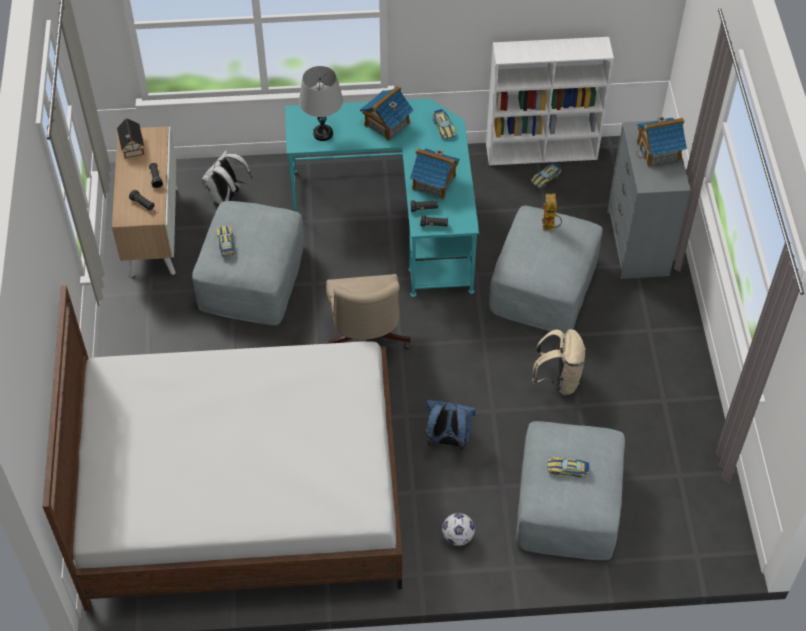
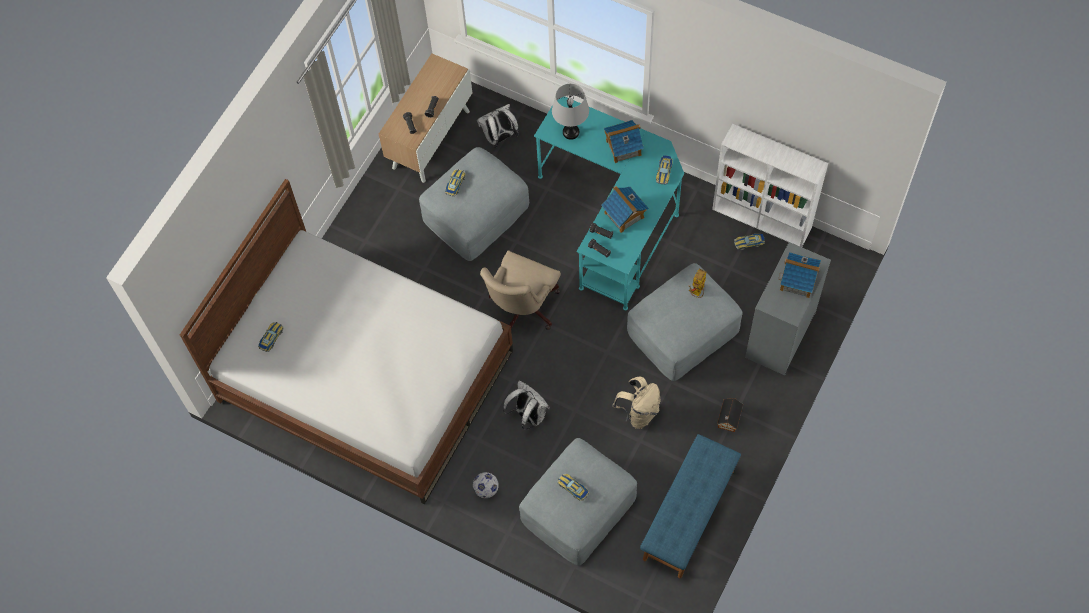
camera: 35 degrees right, 10 degrees up
toy house [117,118,144,158] -> toy house moved to [717,398,743,432]
blue backpack [427,400,476,450] -> white backpack [503,381,550,430]
none -> toy car [258,322,284,352]
none -> blue bench [640,434,741,578]

